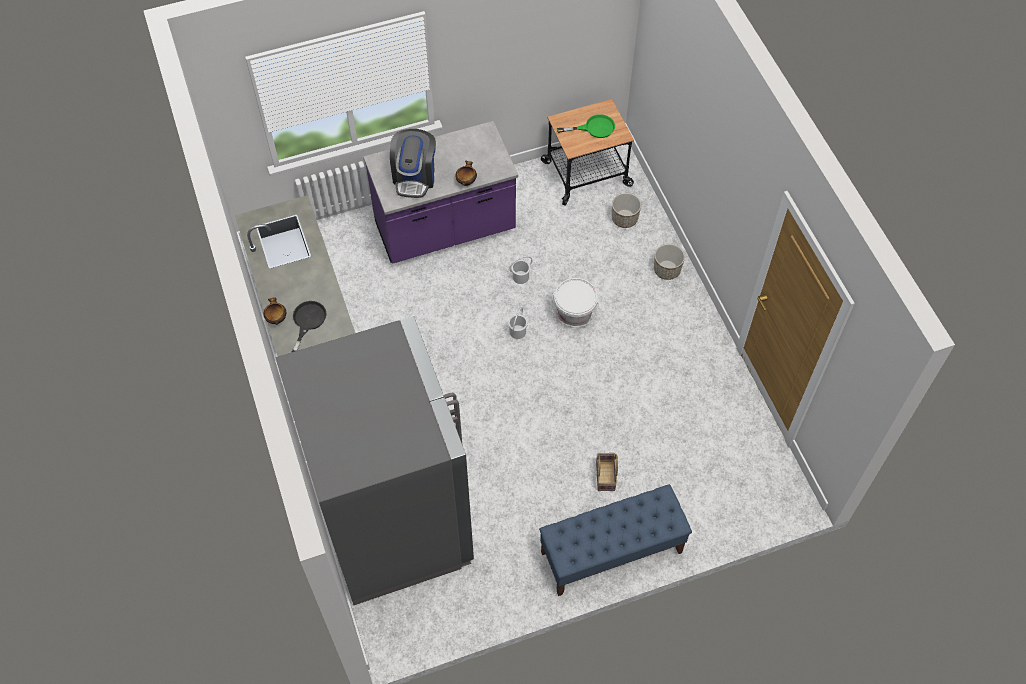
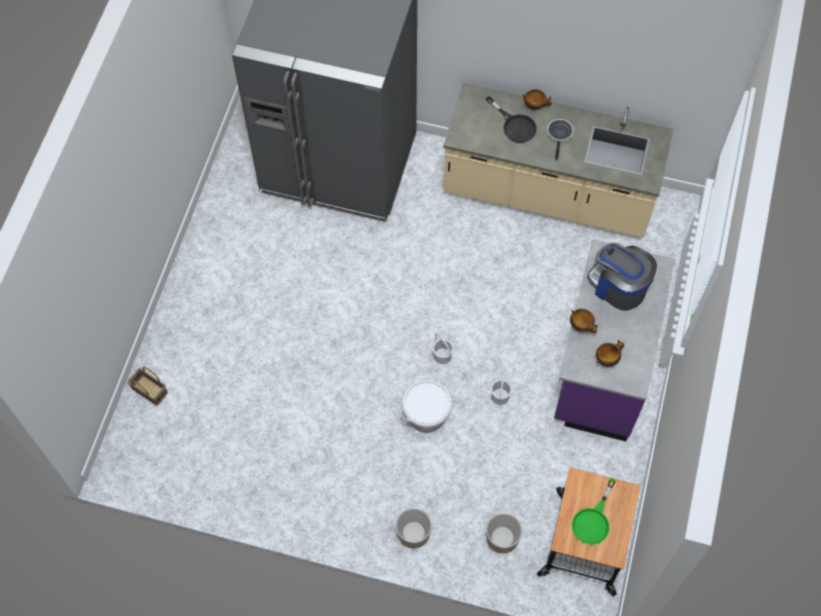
camera: 125 degrees right, 5 degrees up
blue bench [539,484,692,596] -> none
basket [596,453,618,491] -> basket moved to [127,367,168,406]
none -> frying pan [547,119,574,160]
none -> bowl [596,340,624,367]

